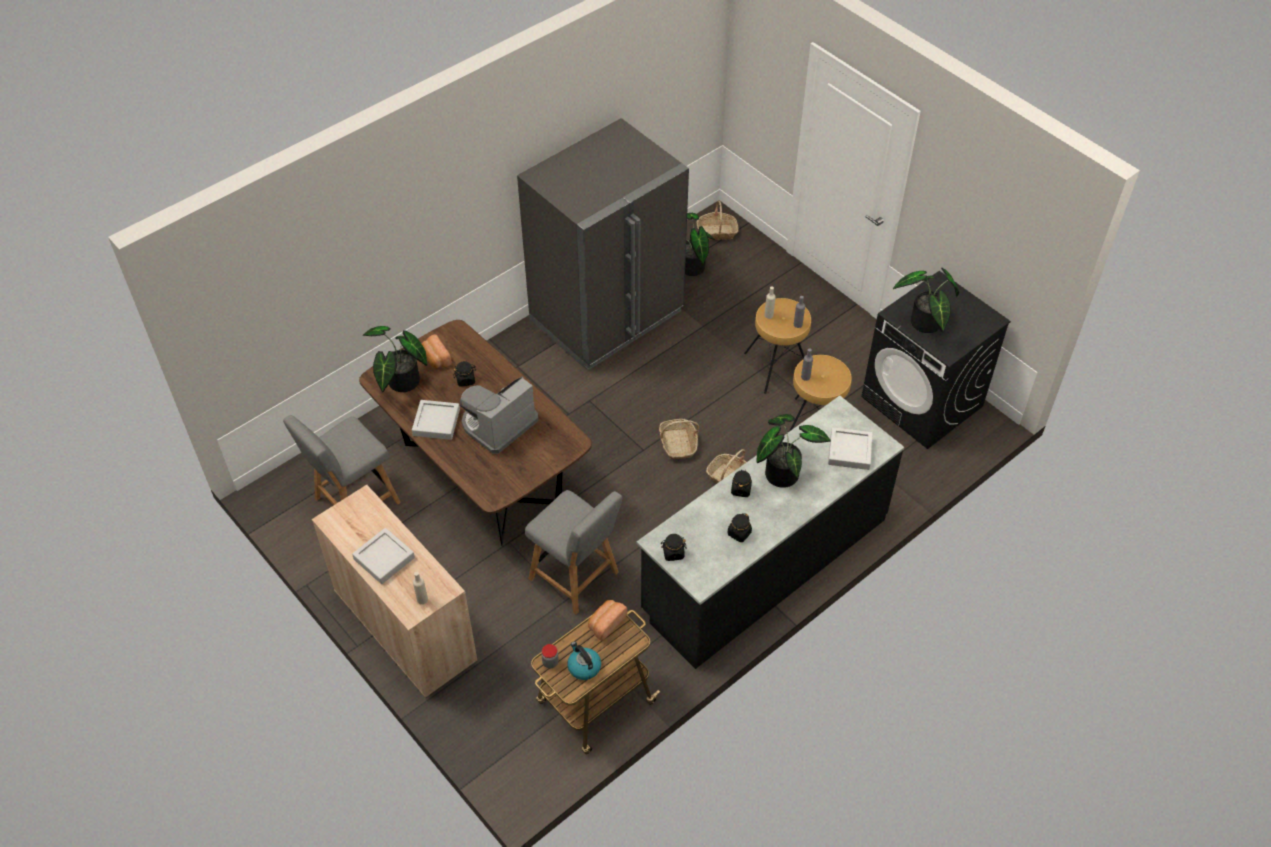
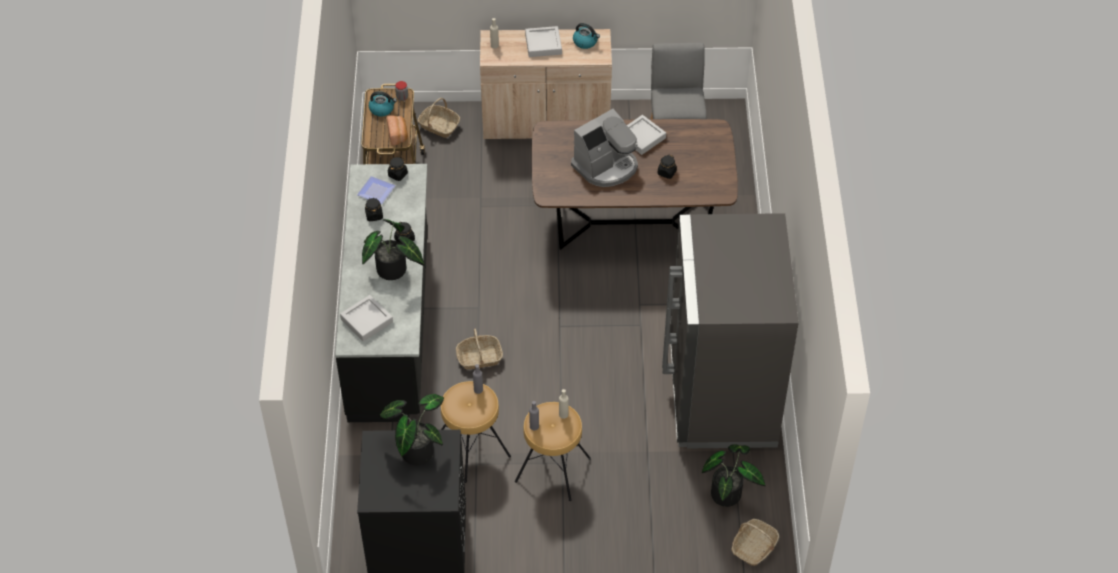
camera: 130 degrees right, 0 degrees up
potted plant [363,326,427,392] -> none
bread [422,334,452,368] -> none
coffee machine [460,377,538,454] -> coffee machine turned 60 degrees clockwise [571,109,638,187]
grey chair [525,490,622,614] -> none
basket [659,419,699,459] -> basket moved to [418,98,460,138]
none -> plate [357,176,395,204]
none -> kettle [573,23,600,49]

